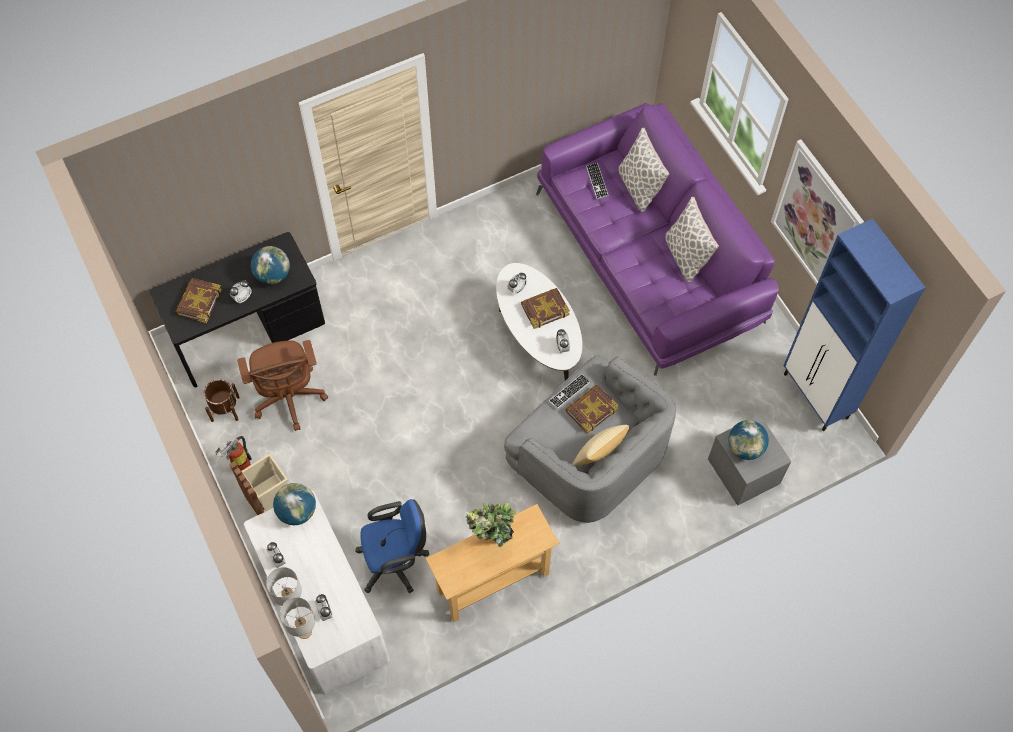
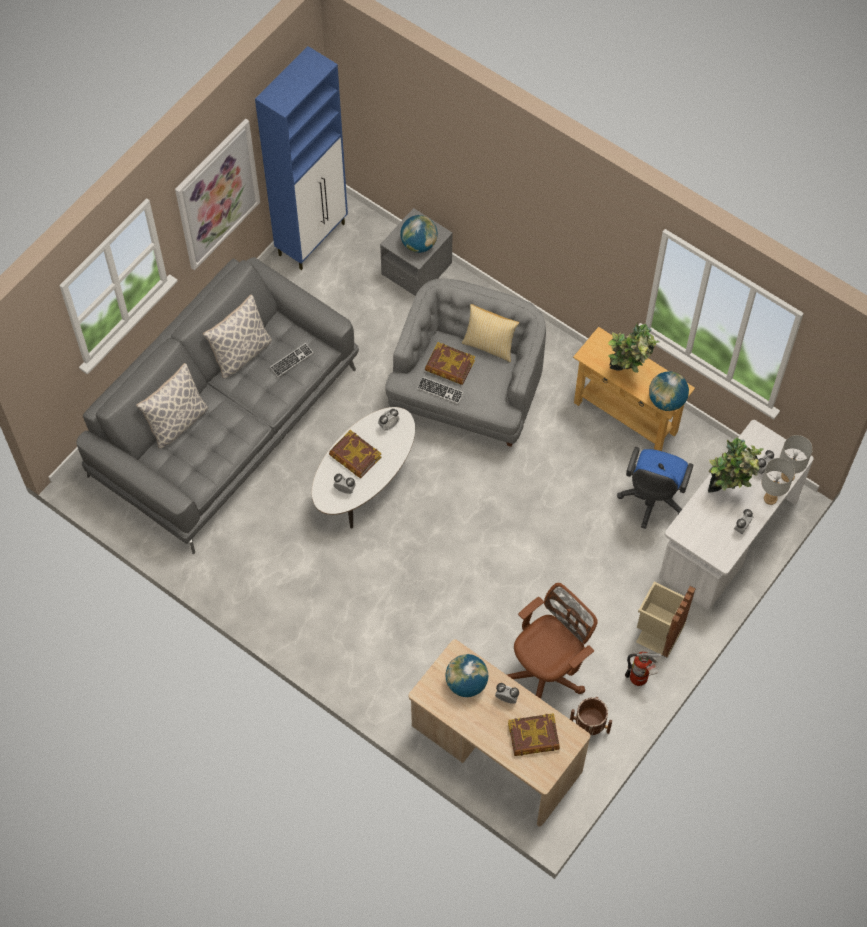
camera: 115 degrees left, 0 degrees up
black desk [149,232,325,387] -> beige desk [409,639,590,826]
globe [273,483,316,525] -> globe moved to [649,371,689,411]
blue office chair [355,499,429,593] -> blue office chair turned 120 degrees counterclockwise [617,447,693,529]
purple sofa [536,103,779,376] -> grey sofa [76,257,359,554]
keyboard [586,162,609,199] -> keyboard moved to [270,343,313,377]
none -> potted plant [708,437,764,493]

